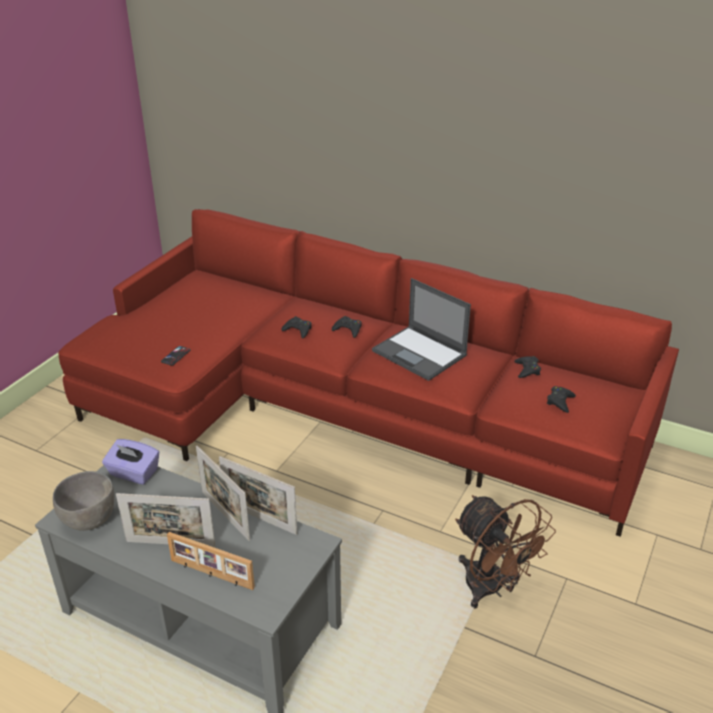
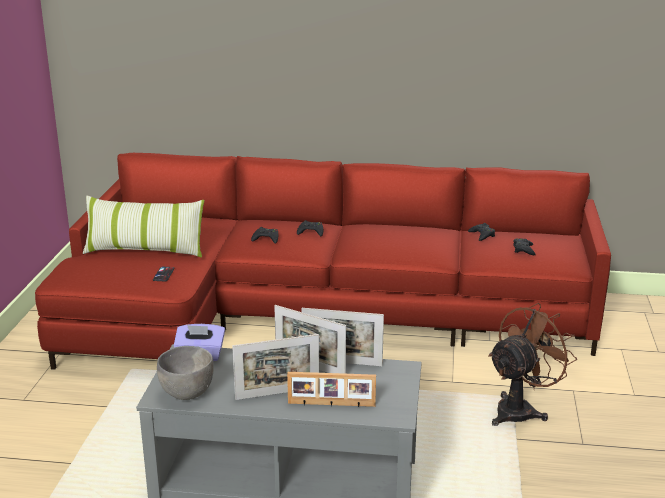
camera: 20 degrees left, 10 degrees down
laptop [372,278,471,381] -> none
brown fan [455,495,556,609] -> brown fan turned 75 degrees counterclockwise [488,303,577,426]
none -> pillow [83,196,204,258]

